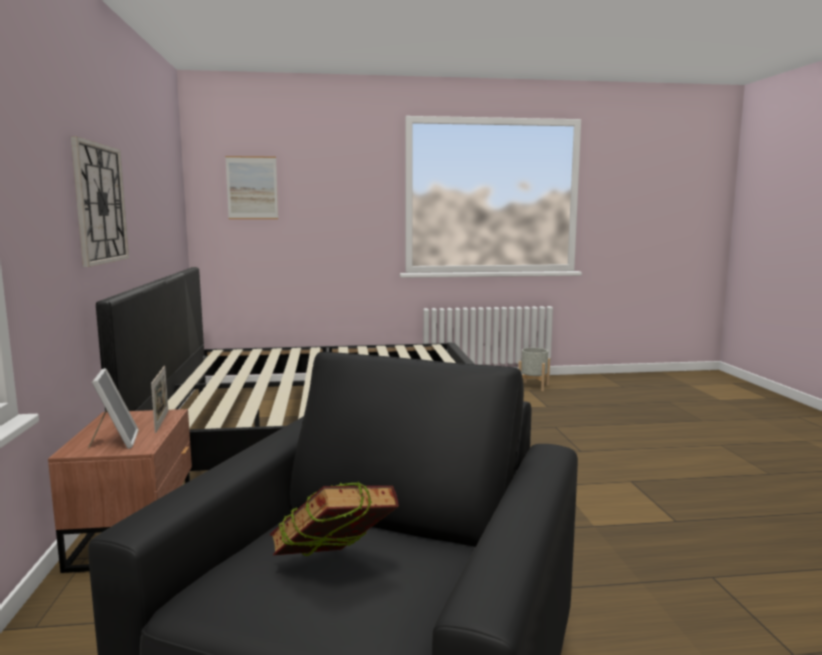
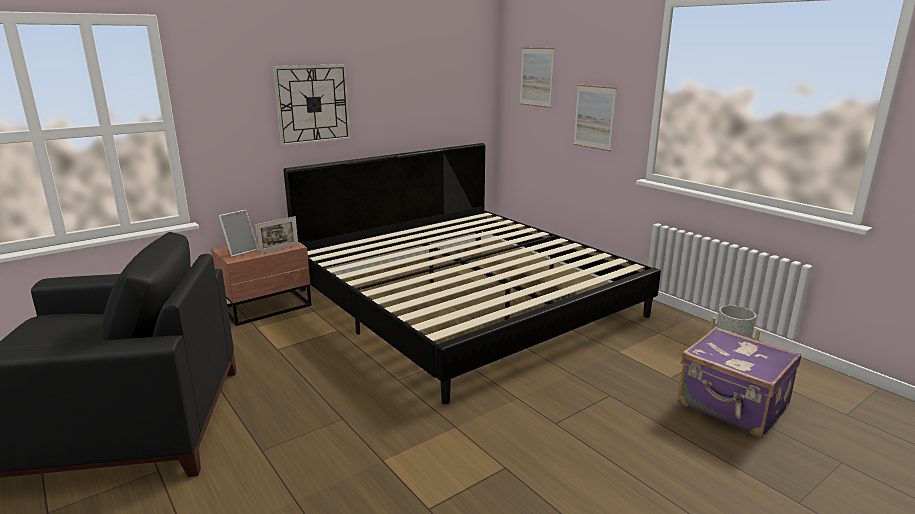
camera: 60 degrees right, 10 degrees up
book [270,481,399,556] -> none
none -> picture [573,85,617,151]
none -> purple suitcase [677,327,801,438]

